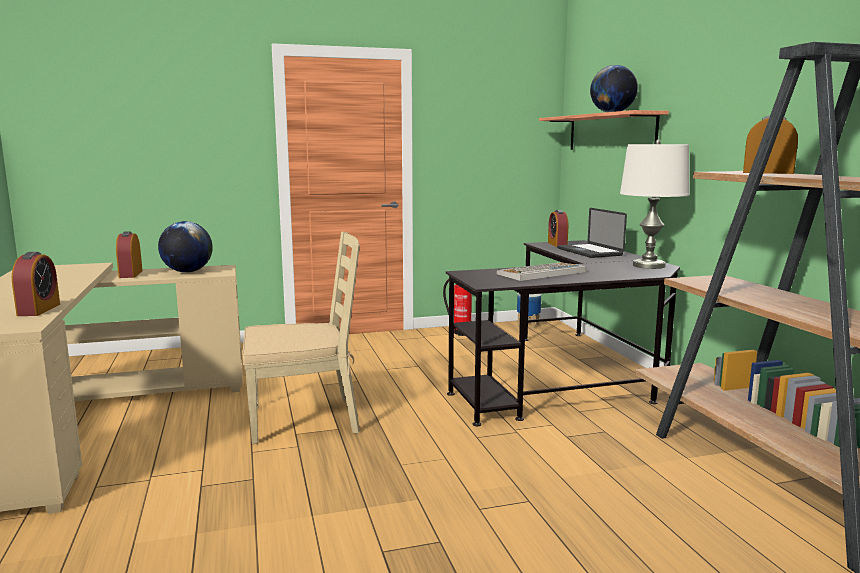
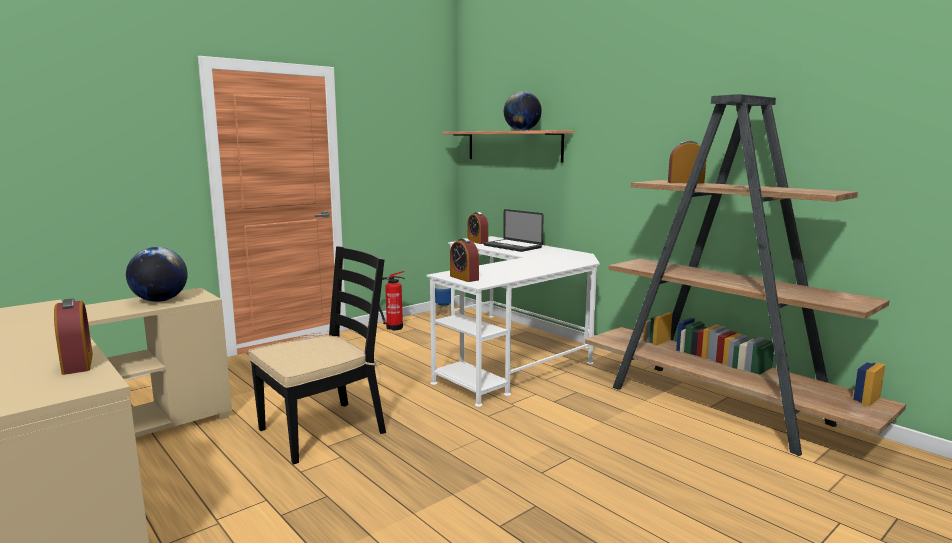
camera: 25 degrees left, 0 degrees up
alarm clock [116,231,142,278] -> alarm clock moved to [450,238,479,282]
beige chair [242,231,360,444] -> black chair [248,246,386,464]
black desk [446,240,680,426] -> white desk [426,236,600,407]
keyboard [496,262,586,281] -> none
white table lamp [620,140,690,269] -> none

